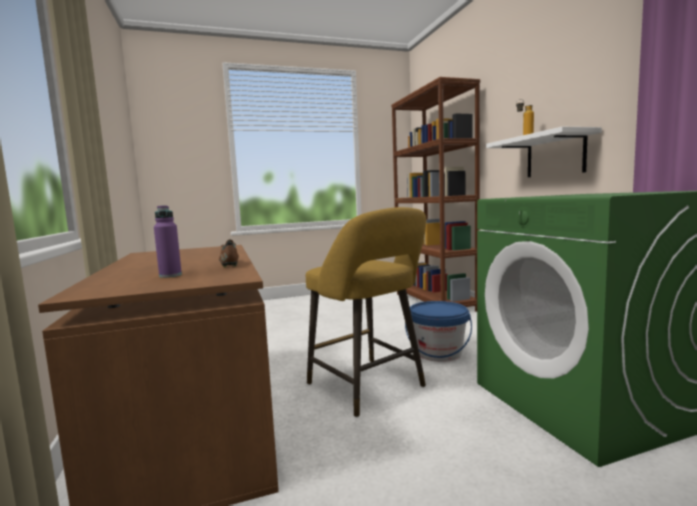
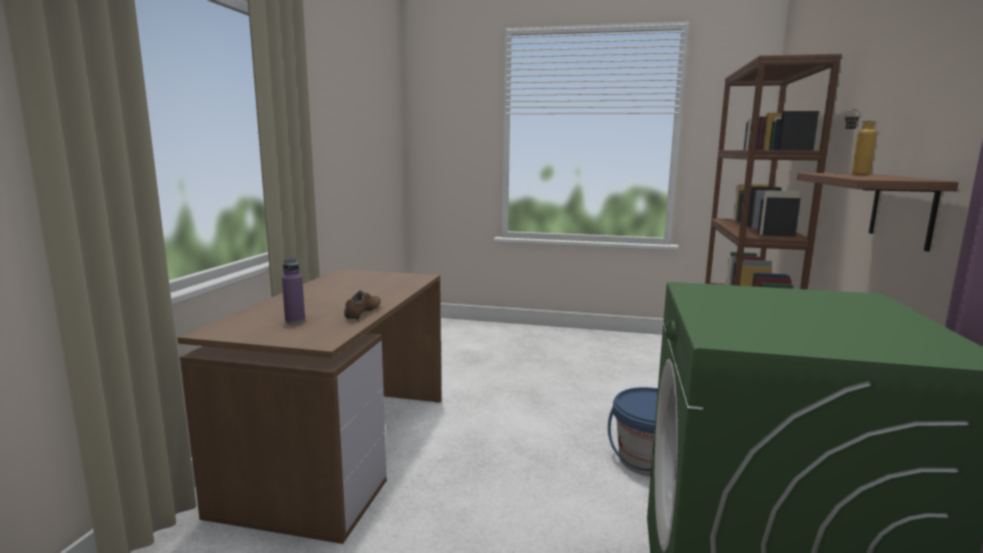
camera: 30 degrees right, 5 degrees up
yellow stool [306,207,426,417] -> none
white shelf [486,127,602,177] -> brown shelf [797,173,959,252]

